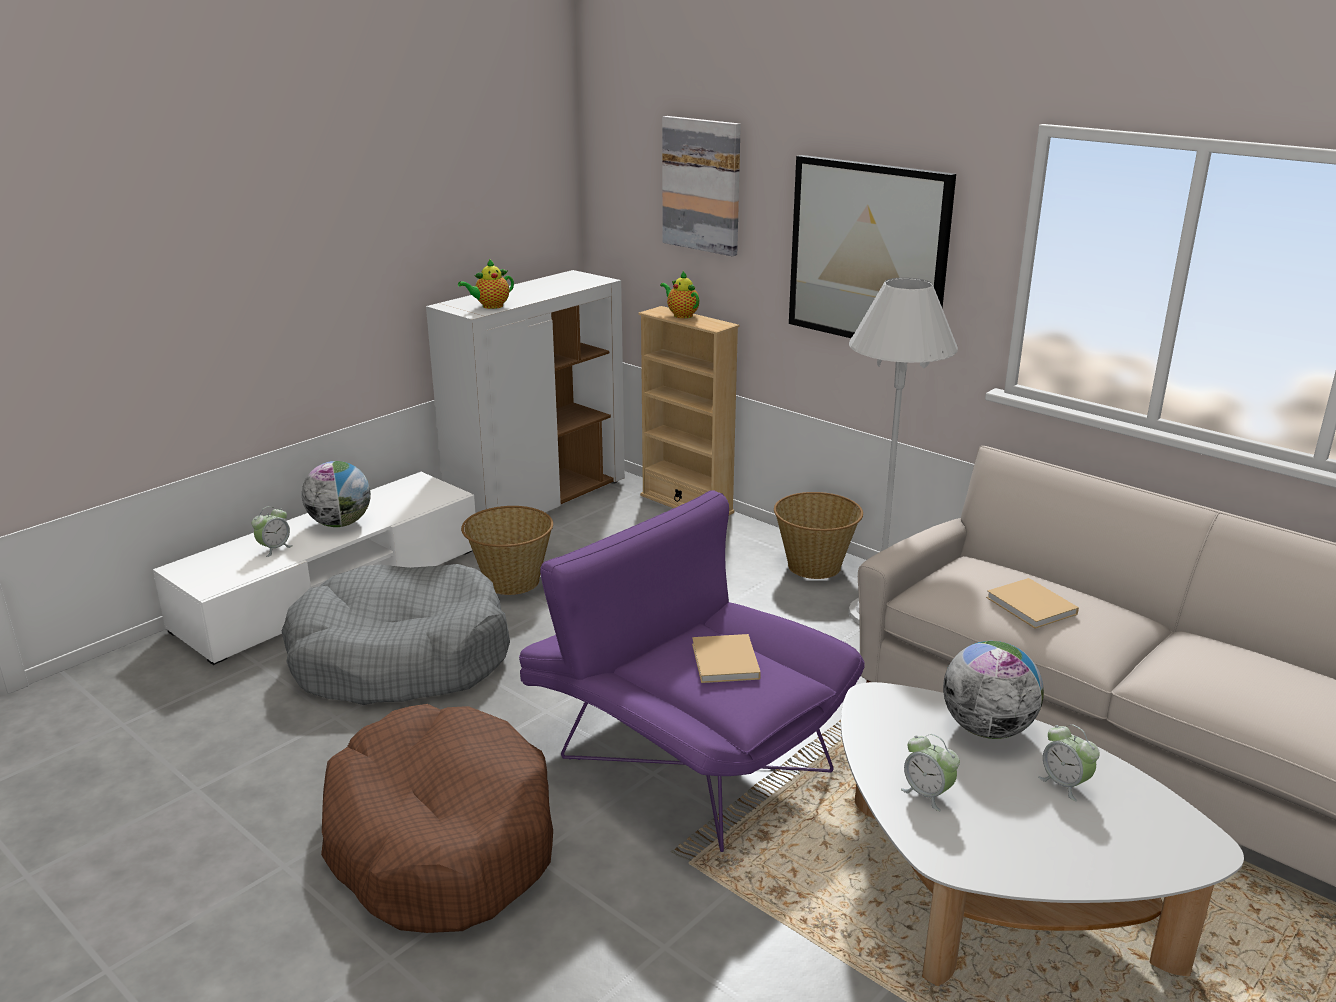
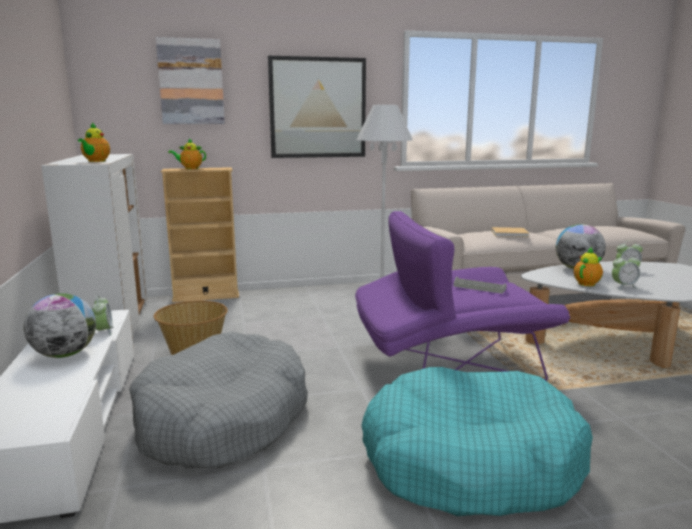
camera: 55 degrees left, 10 degrees down
alarm clock [252,506,293,557] -> alarm clock moved to [92,295,114,336]
brown dog bed [321,704,553,933] -> turquoise dog bed [361,367,593,516]
beige book [692,634,761,683] -> grey tray [454,276,506,294]
basket [774,492,863,579] -> none
none -> teapot [574,247,603,286]

